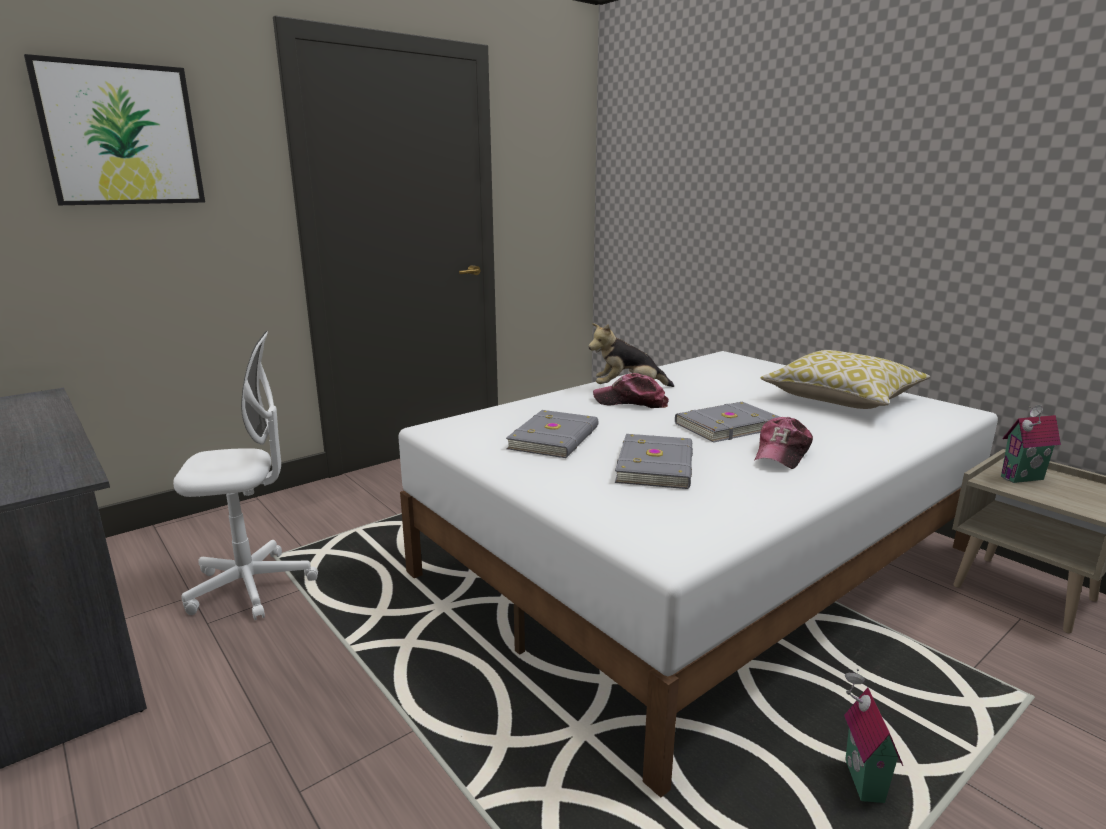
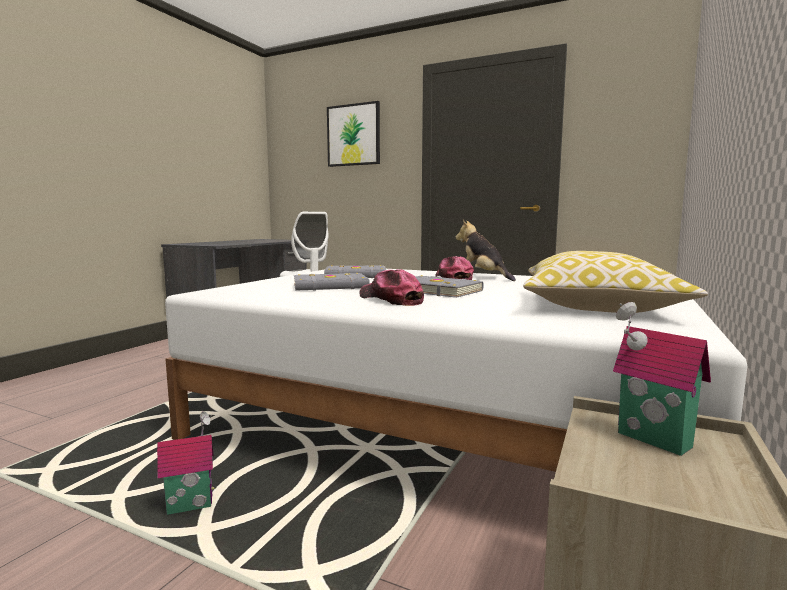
camera: 65 degrees right, 10 degrees down
cap [754,417,813,469] -> cap turned 45 degrees clockwise [359,269,424,306]

